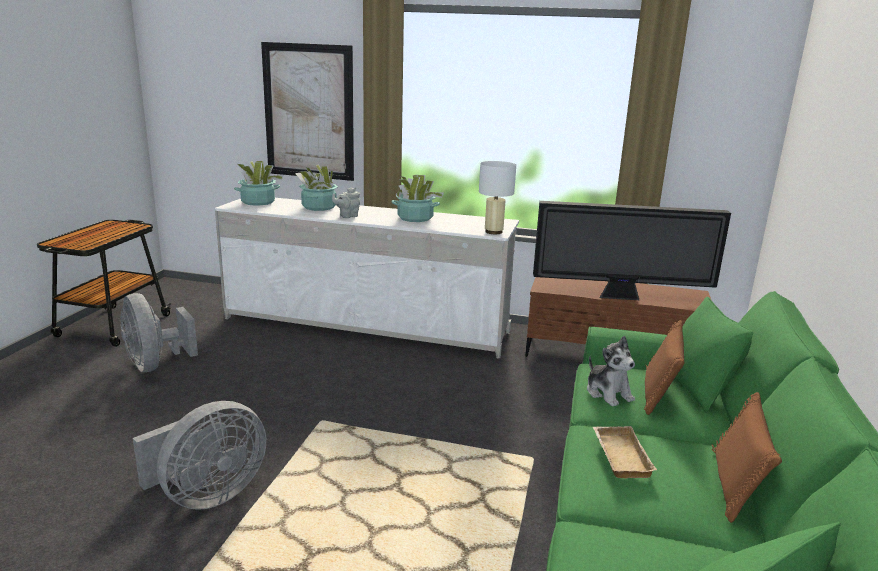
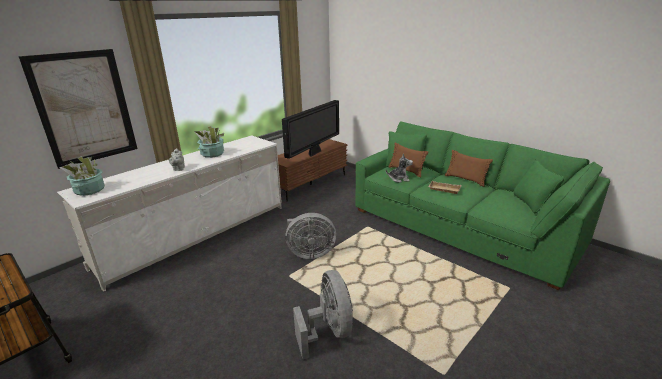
camera: 60 degrees left, 5 degrees up
grey fan [120,293,198,372] -> grey fan moved to [285,213,336,259]
potted plant [295,164,338,211] -> none
white table lamp [479,161,516,234] -> none

